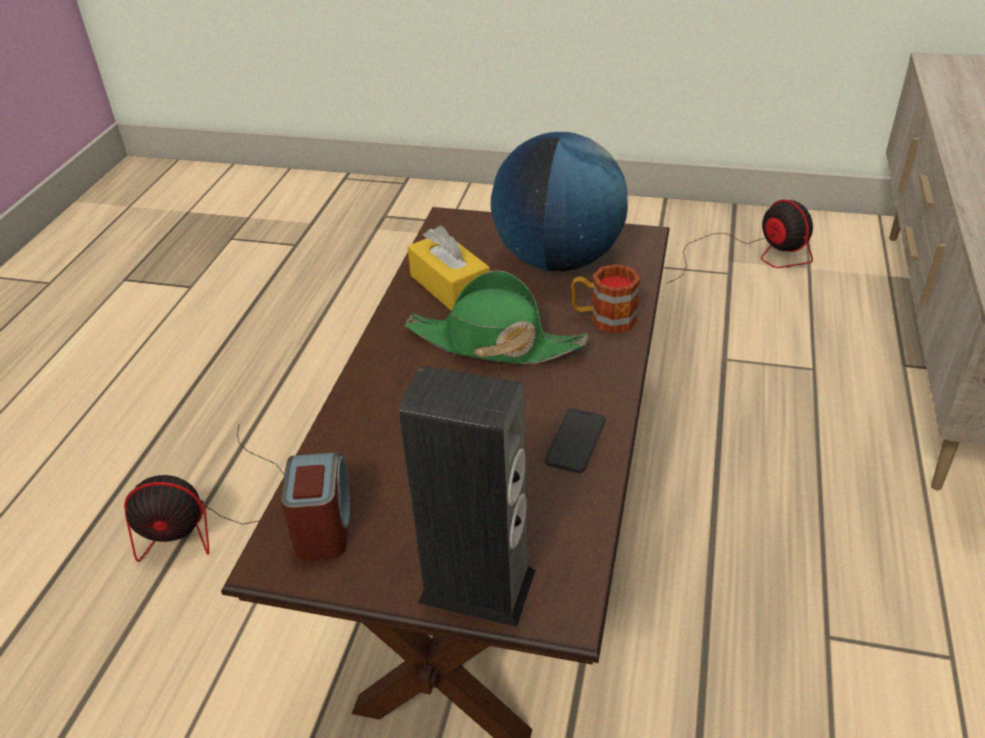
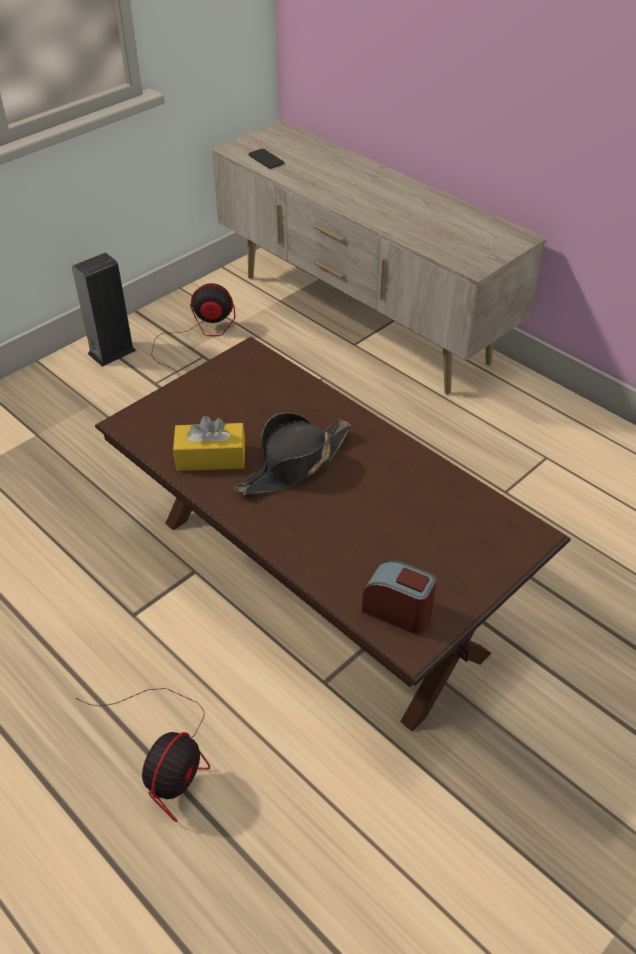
camera: 60 degrees left, 5 degrees up
speaker [399,365,536,627] -> speaker moved to [72,252,137,367]
green hat [405,271,588,364] -> black hat [234,413,351,495]
globe [490,132,628,271] -> none
phone [545,408,606,473] -> phone moved to [249,149,284,169]
mug [571,264,640,334] -> none

